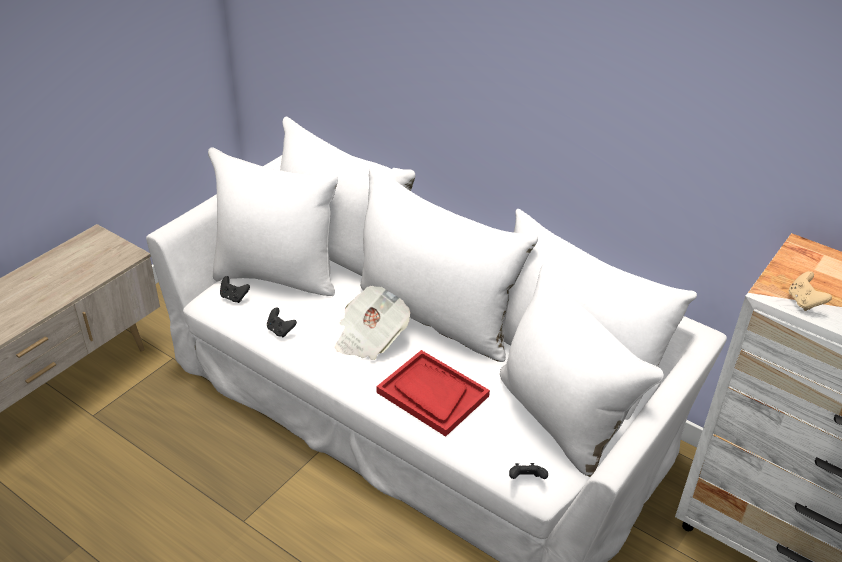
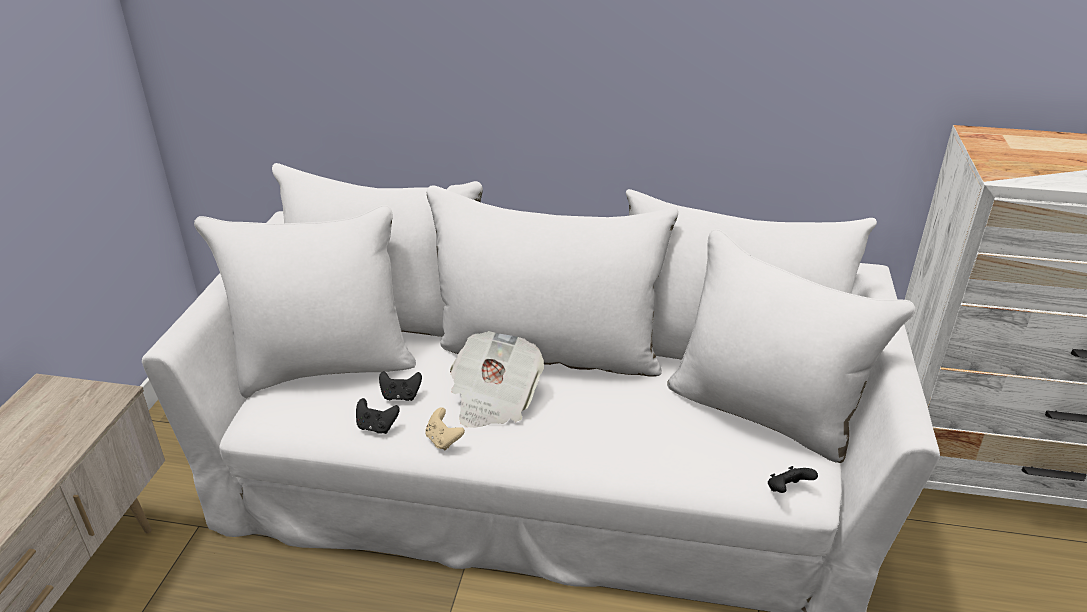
camera: 25 degrees left, 5 degrees down
black game controller [220,276,250,303] -> black game controller moved to [379,371,422,401]
red tray [376,350,490,437] -> none
beige game controller [789,271,832,311] -> beige game controller moved to [425,407,465,450]

